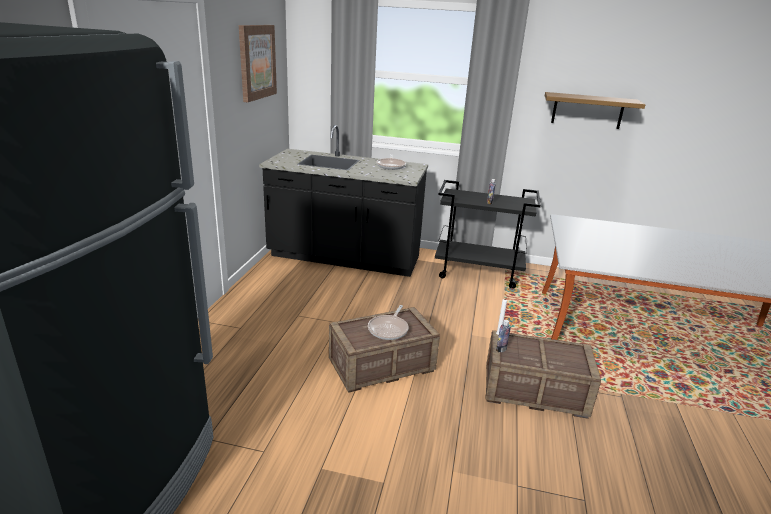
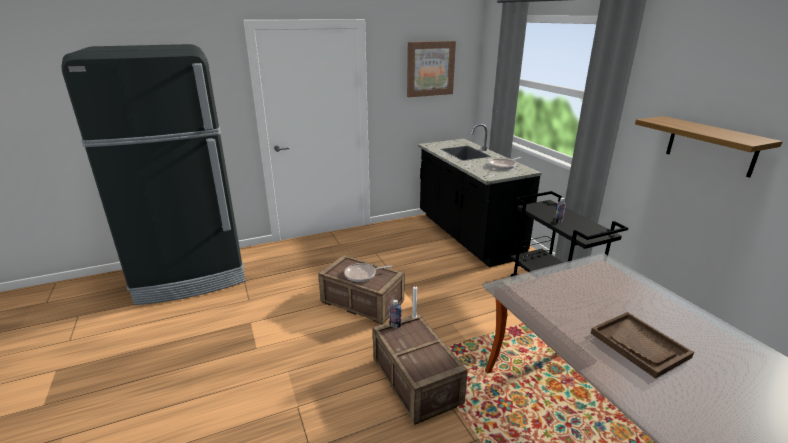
camera: 55 degrees right, 0 degrees up
none -> brown tray [591,312,694,379]

